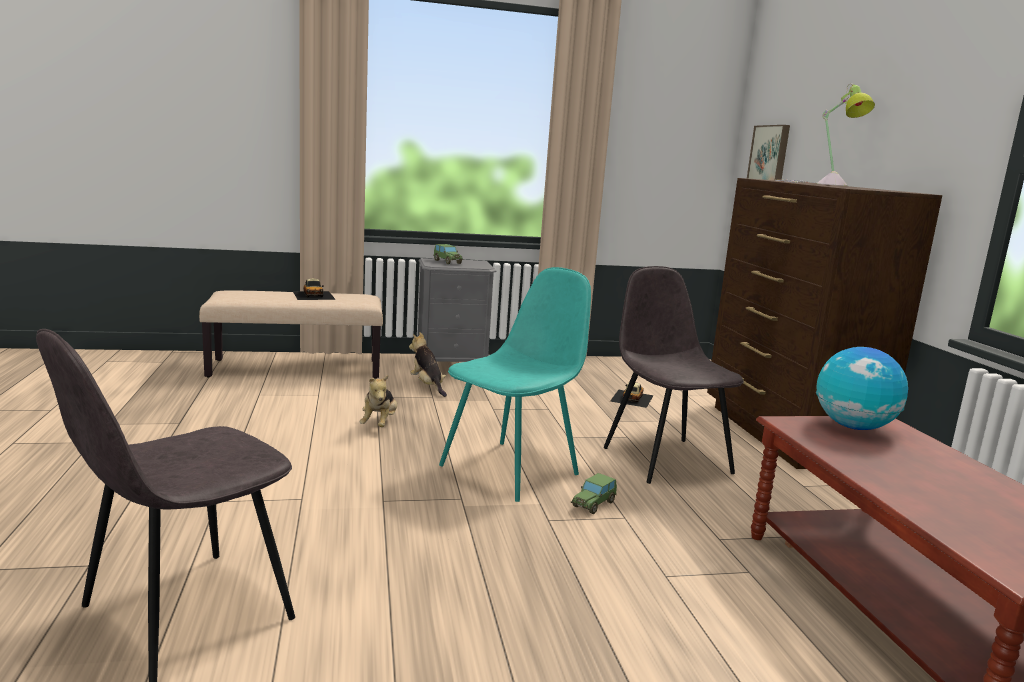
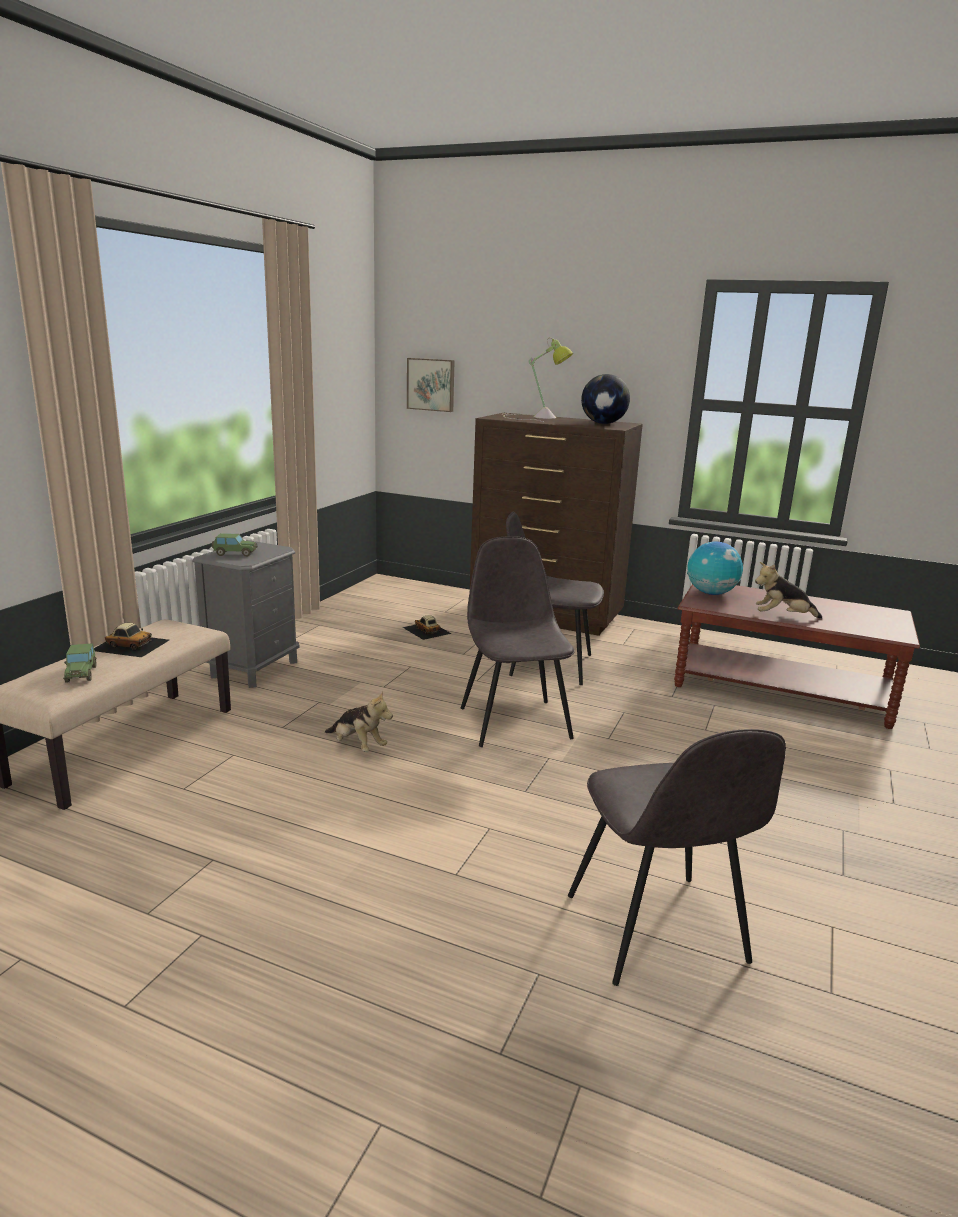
camera: 55 degrees left, 5 degrees up
plush toy [409,332,447,397] -> plush toy moved to [755,562,822,619]
turquoise chair [439,267,591,502] -> grey chair [461,536,574,747]
toy car [571,473,617,514] -> toy car moved to [63,643,97,683]
none -> globe [581,374,630,424]

